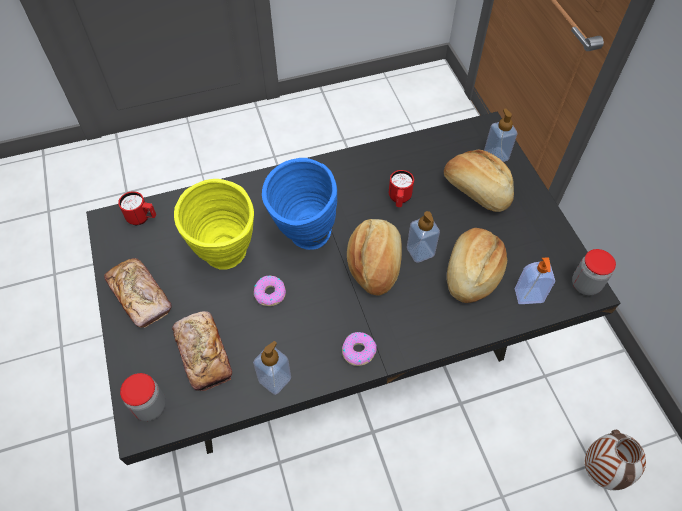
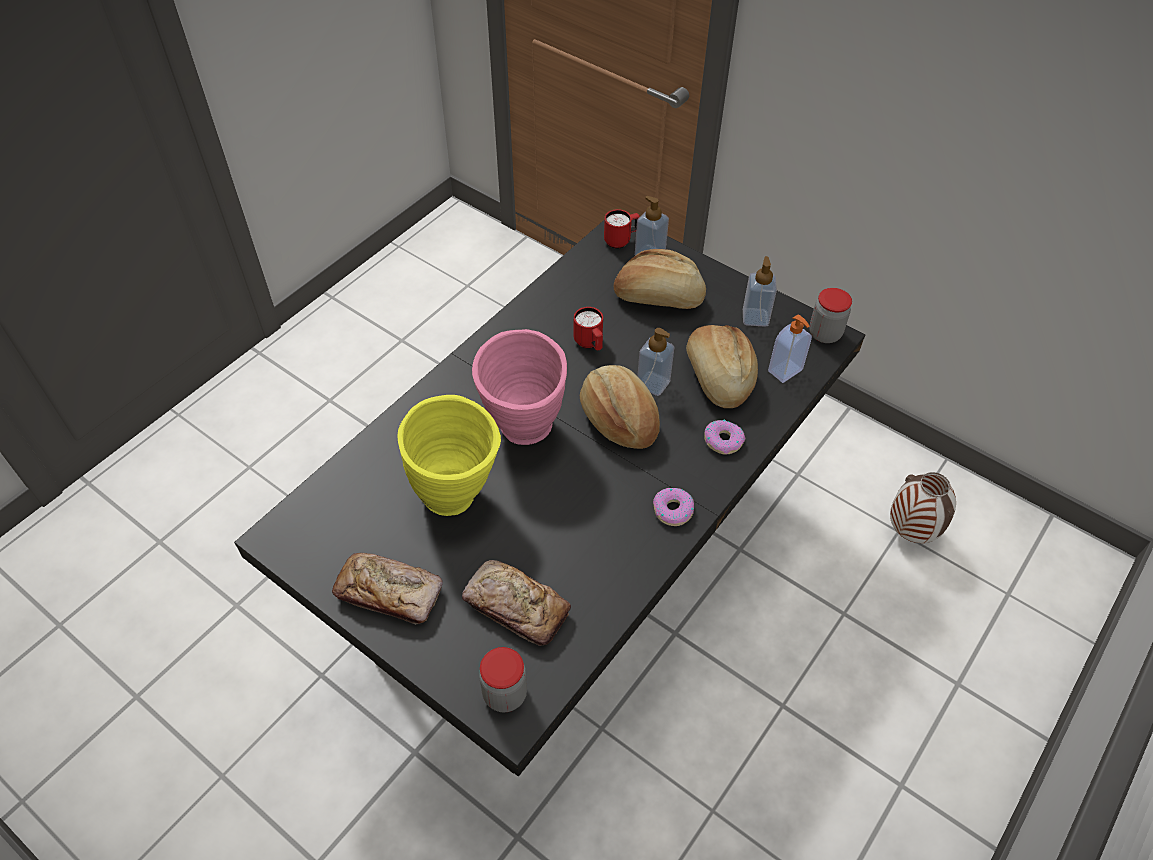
camera: 35 degrees left, 5 degrees down
red mug [118,191,156,225] -> red mug moved to [604,209,640,249]
soap dispenser [253,341,291,395] -> soap dispenser moved to [743,256,777,327]
donut [254,275,286,306] -> donut moved to [704,419,745,455]
blue vase [262,158,337,250] -> pink vase [472,329,567,445]

